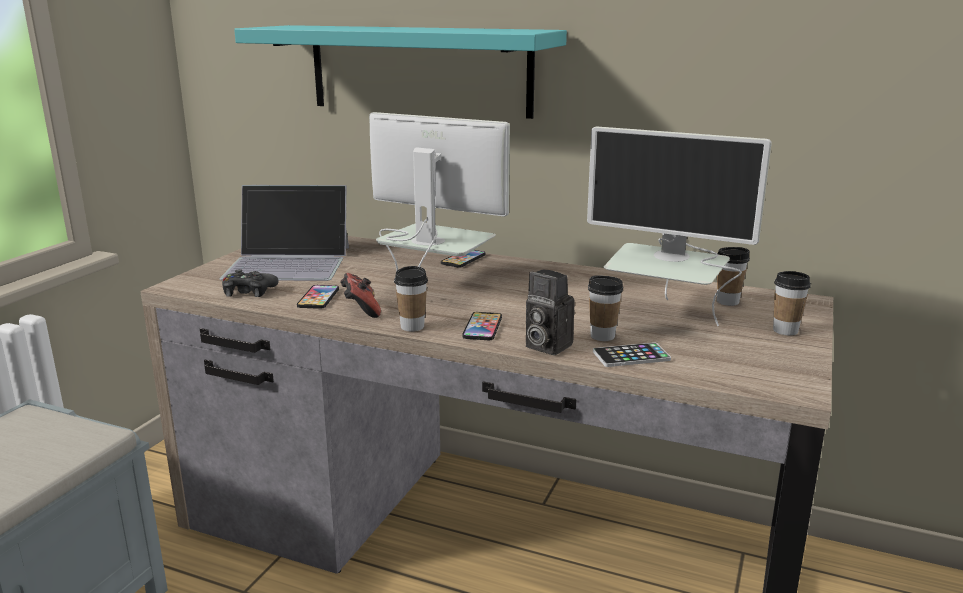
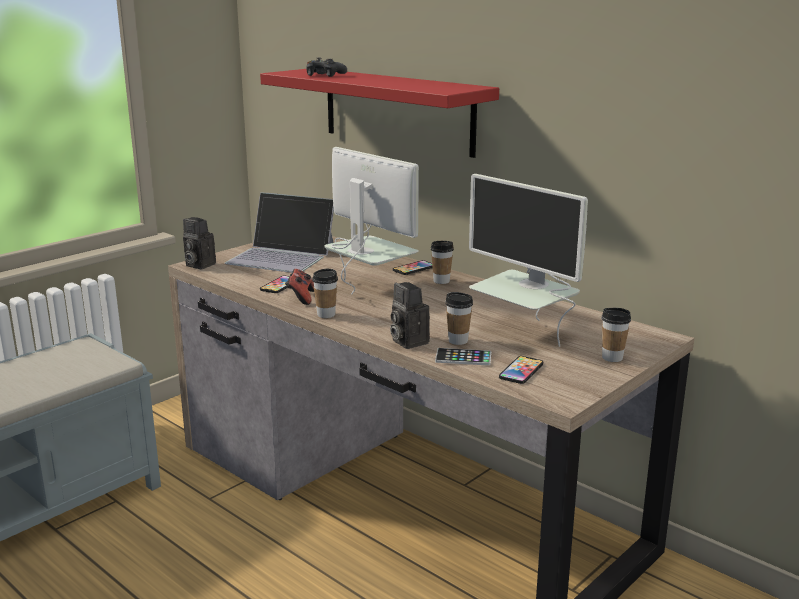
camera: 20 degrees right, 0 degrees up
black game controller [222,269,279,297] -> black game controller moved to [306,58,347,77]
turquoise shelf [234,25,567,119] -> red shelf [260,69,499,158]
phone [462,312,502,340] -> phone moved to [499,356,543,384]
cup [717,247,750,306] -> cup moved to [431,241,454,284]
none -> camera [183,217,216,269]

